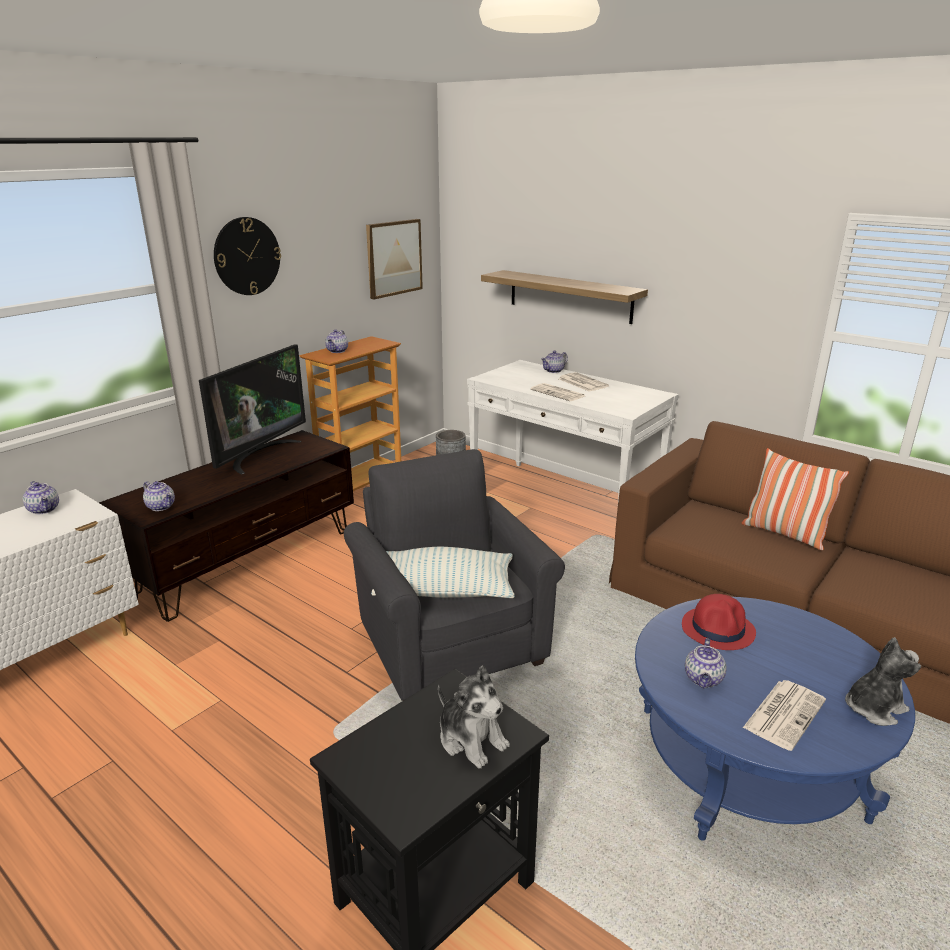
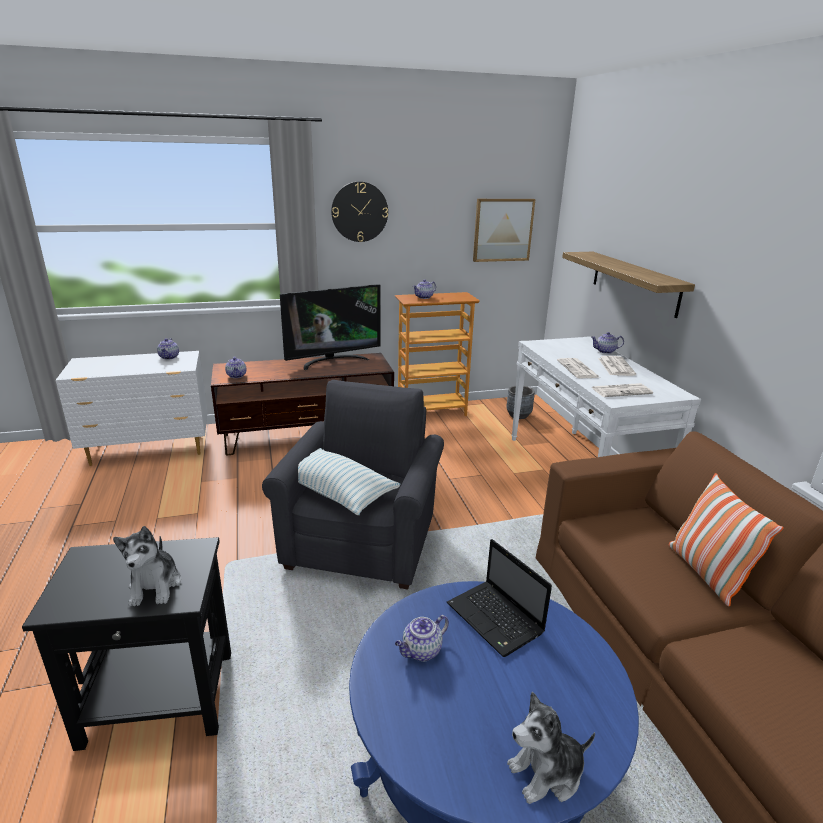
camera: 35 degrees right, 0 degrees up
red hat [682,594,756,650] -> laptop [447,539,552,657]
newspaper [743,680,826,751] -> newspaper moved to [591,383,653,397]
plush toy [845,637,921,726] -> plush toy turned 150 degrees clockwise [507,692,595,804]

